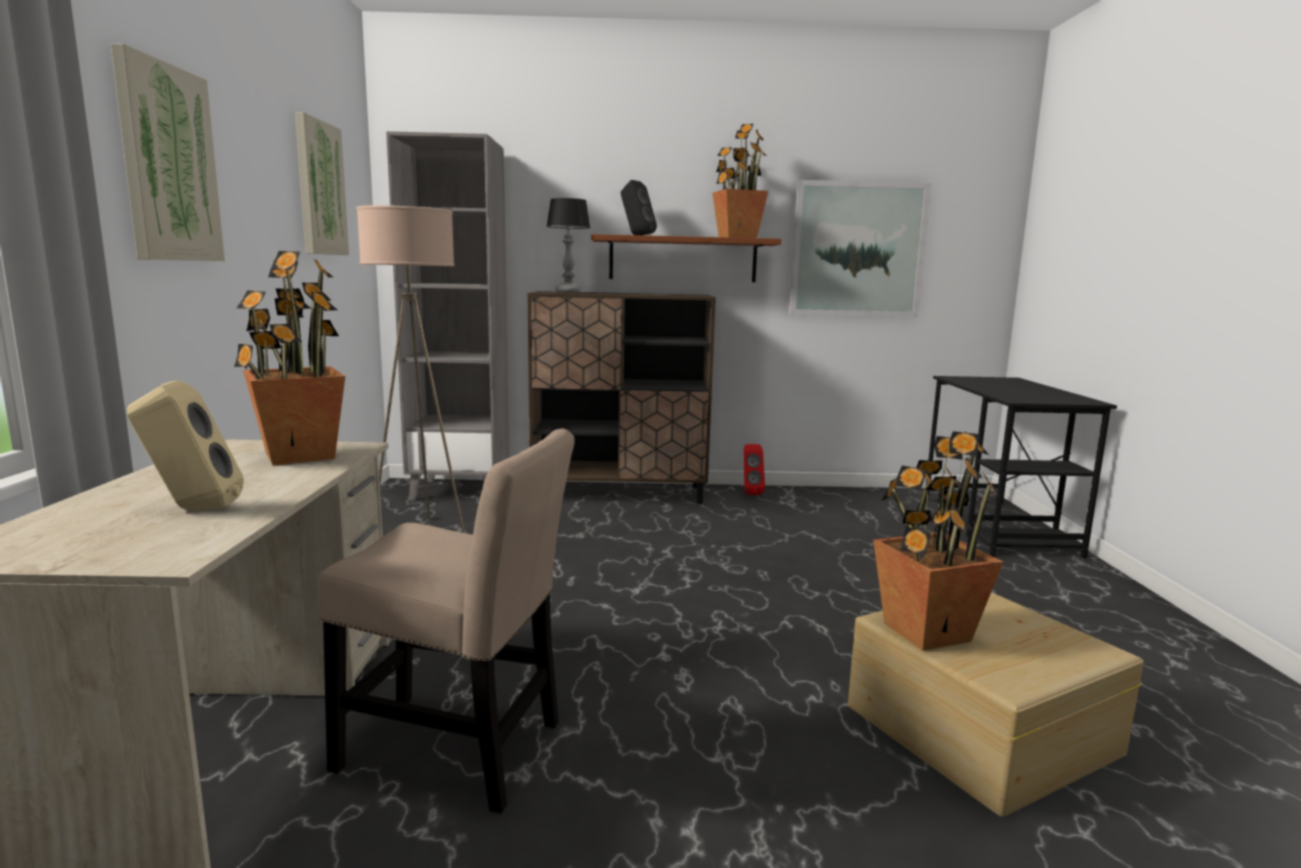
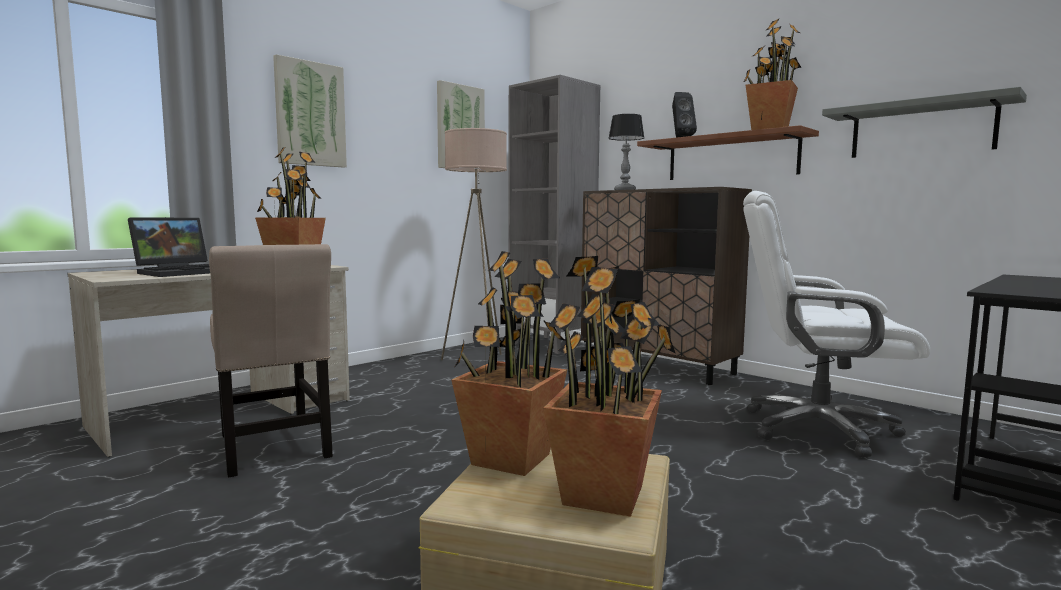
camera: 45 degrees right, 5 degrees down
beige speaker [127,380,244,510] -> laptop [128,217,210,277]
red speaker [744,444,765,495] -> none
picture [789,180,931,317] -> grey shelf [822,87,1027,158]
none -> potted plant [543,256,675,517]
none -> white office chair [743,191,930,457]

